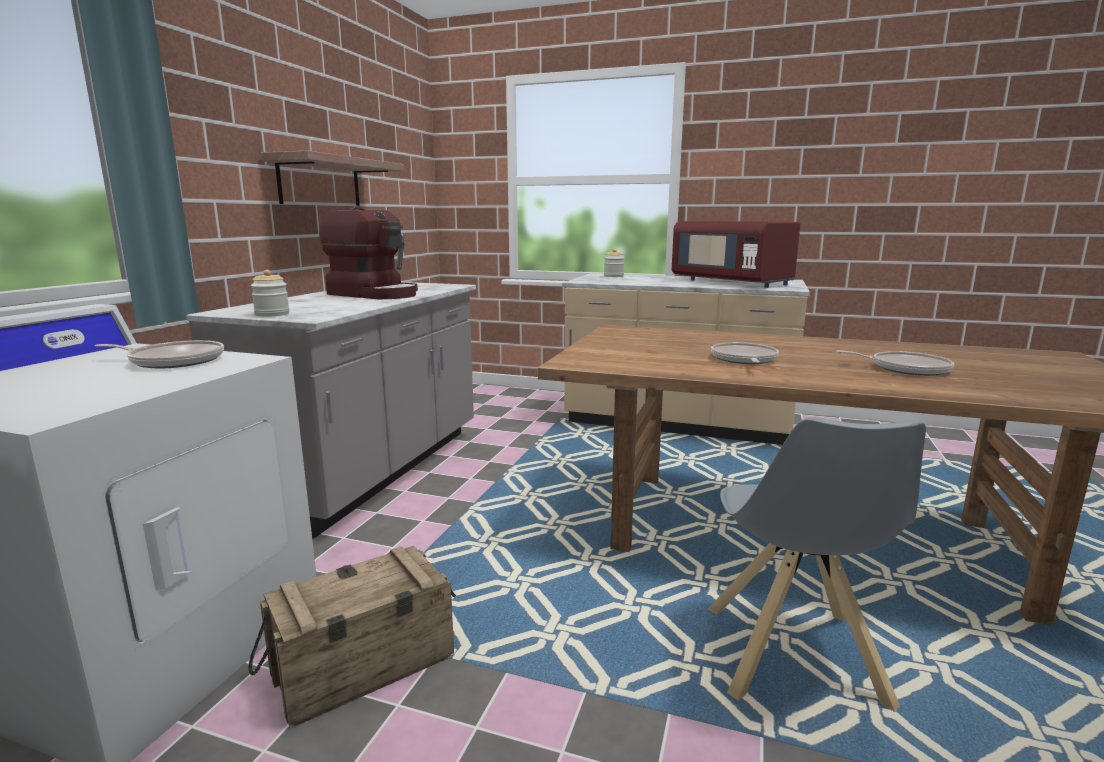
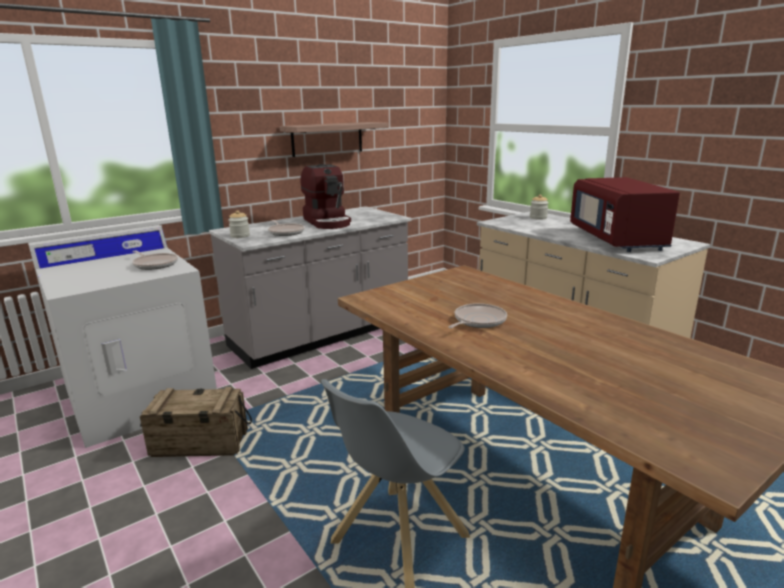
camera: 35 degrees right, 5 degrees up
frying pan [836,350,954,376] -> frying pan moved to [268,220,305,236]

